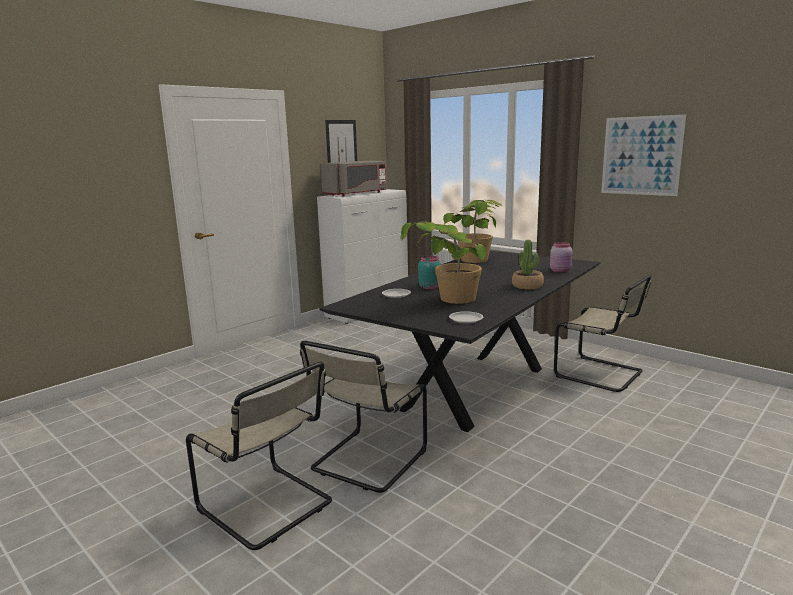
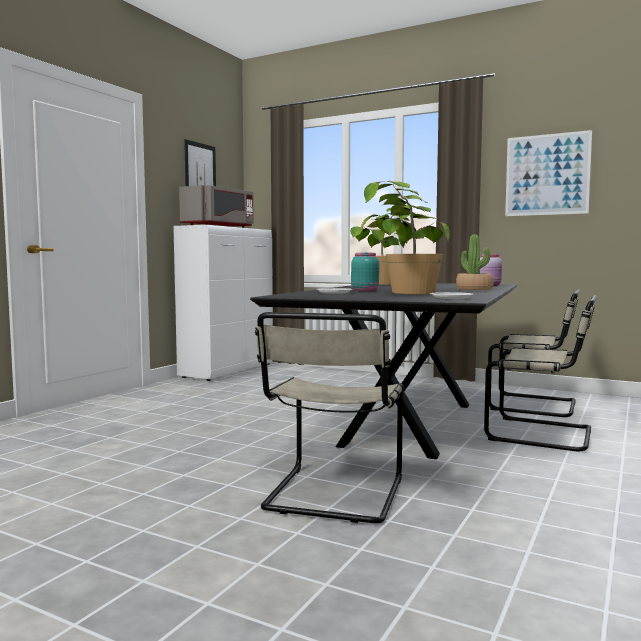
camera: 15 degrees left, 10 degrees down
beige chair [186,362,332,550] -> beige chair moved to [484,295,597,451]

